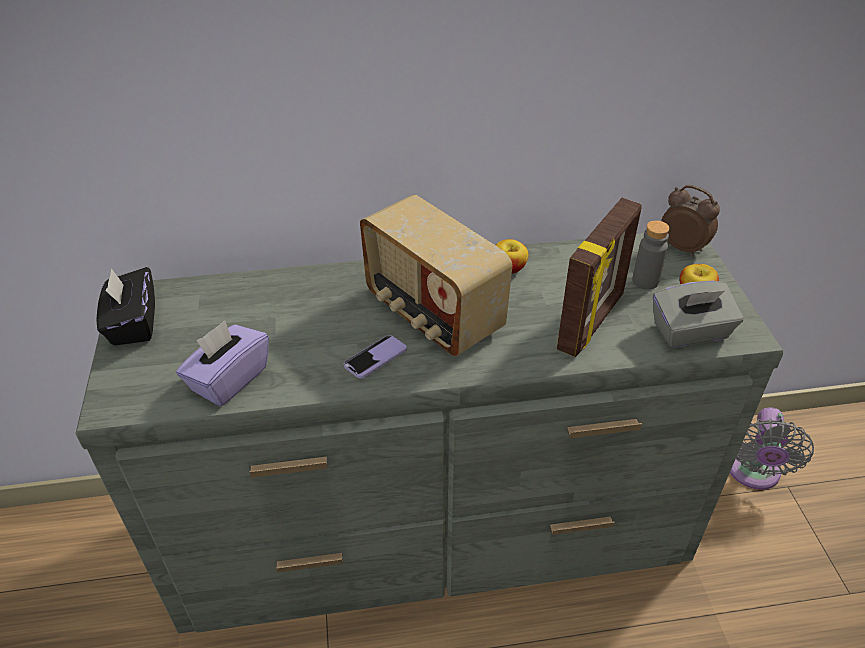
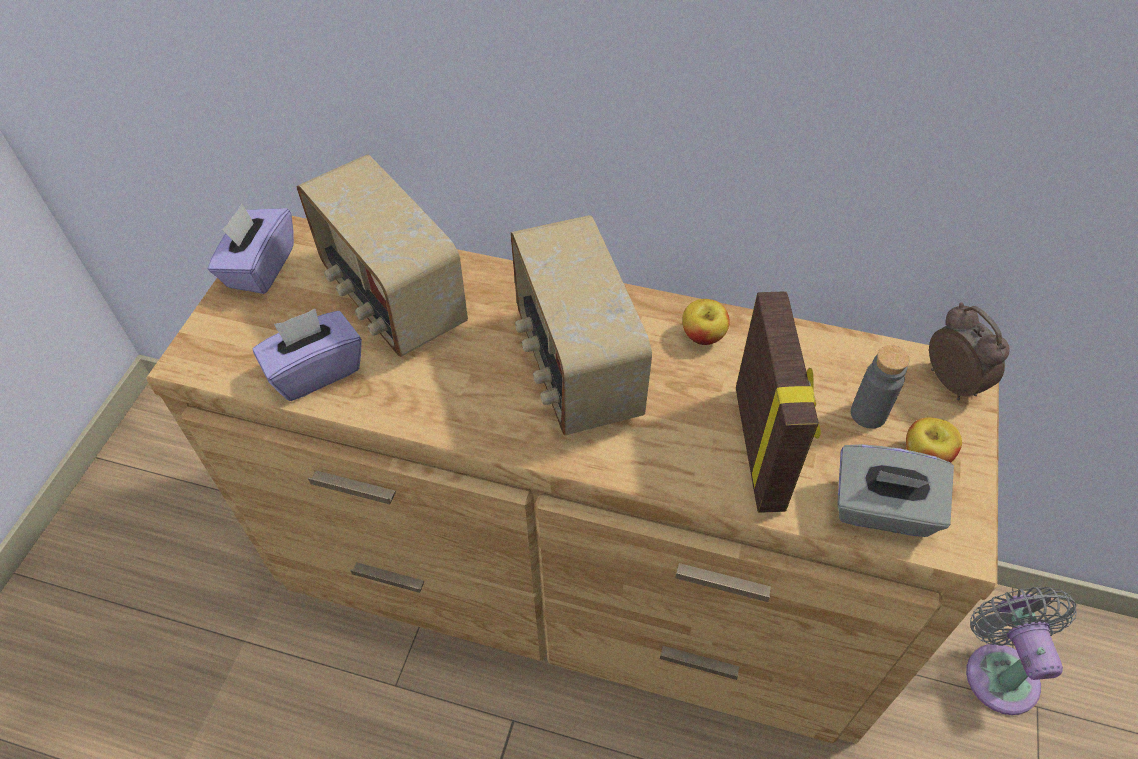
camera: 25 degrees right, 10 degrees up
grey dresser [75,233,784,633] -> brown dresser [146,216,999,744]
black tissue box [96,267,155,346] -> purple tissue box [207,204,294,294]
phone [344,335,407,379] -> none
picture frame [557,198,642,357] -> picture frame turned 60 degrees counterclockwise [736,291,821,513]
grey fan [730,407,814,490] -> grey fan turned 135 degrees clockwise [966,587,1077,715]
none -> radio [297,154,468,357]

